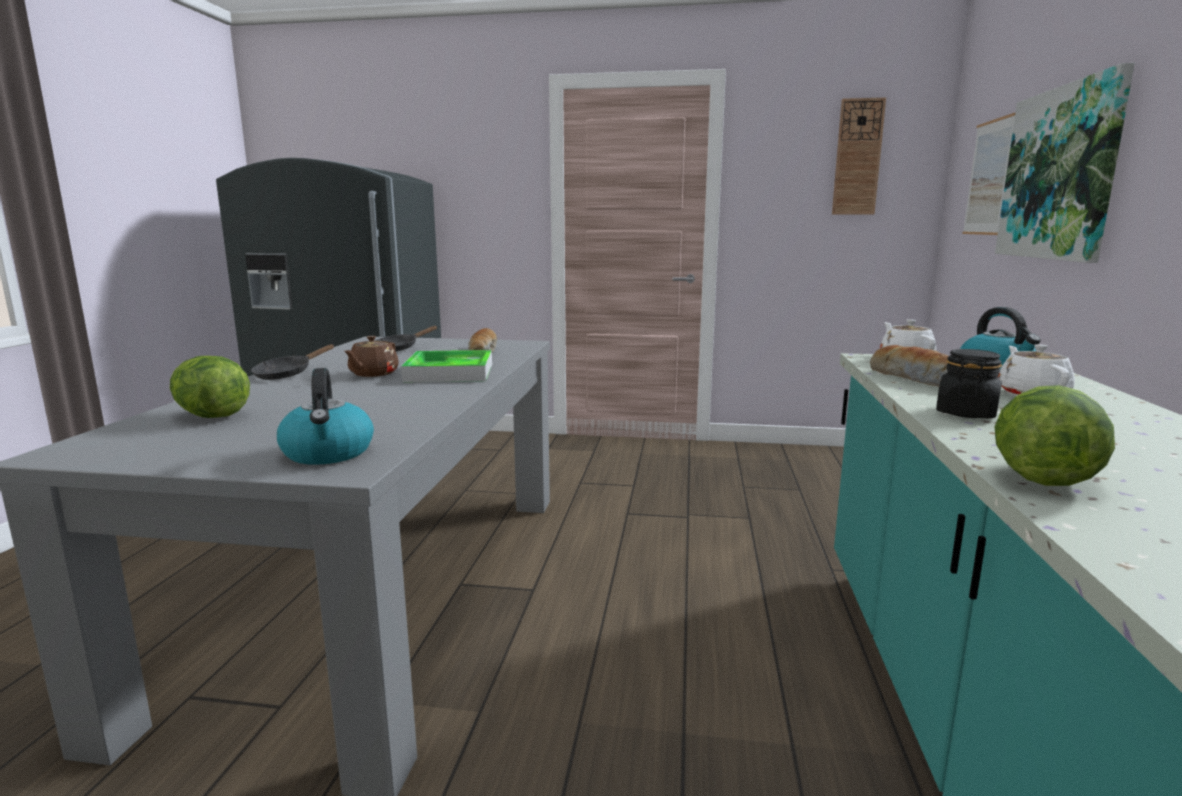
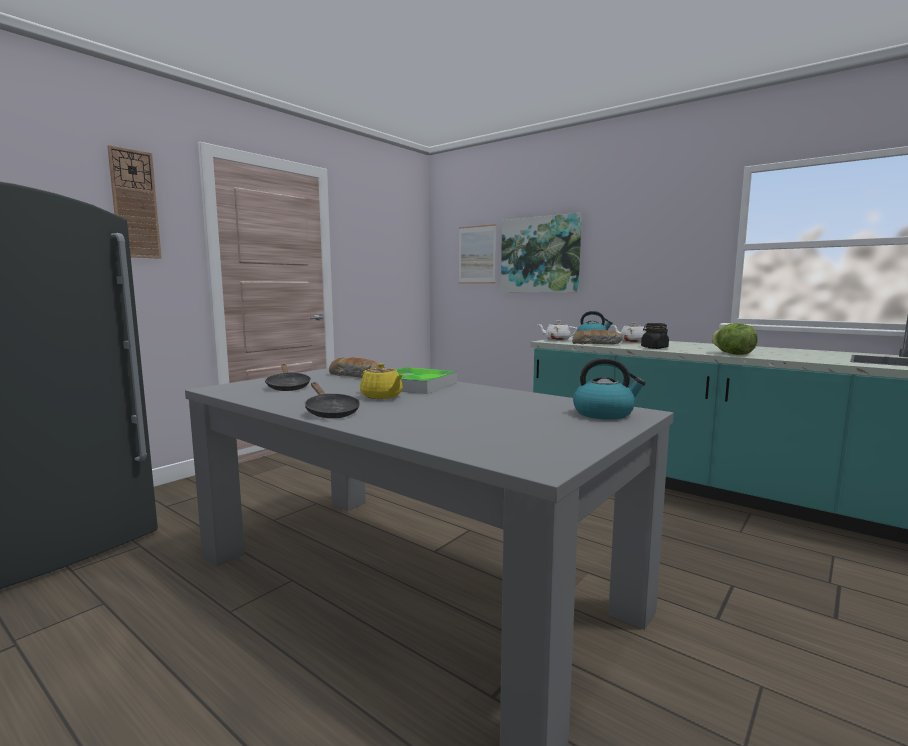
camera: 60 degrees left, 5 degrees down
lettuce [170,356,250,418] -> none
brown teapot [344,336,399,377] -> yellow teapot [360,363,403,399]
wall clock [832,98,886,215] -> wall clock moved to [107,145,162,259]

